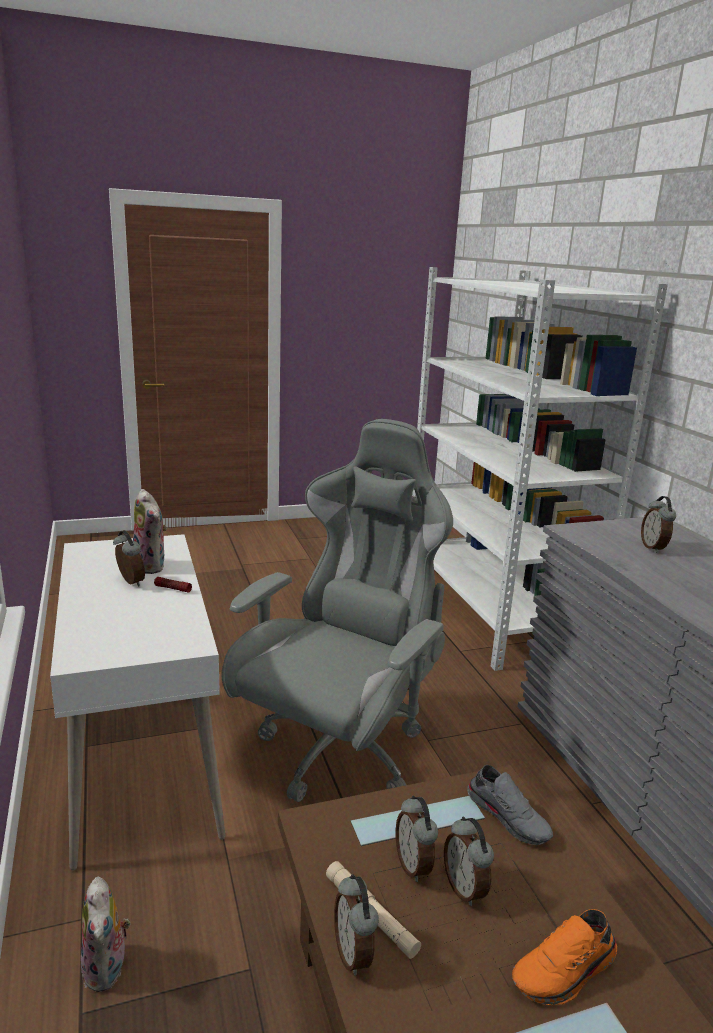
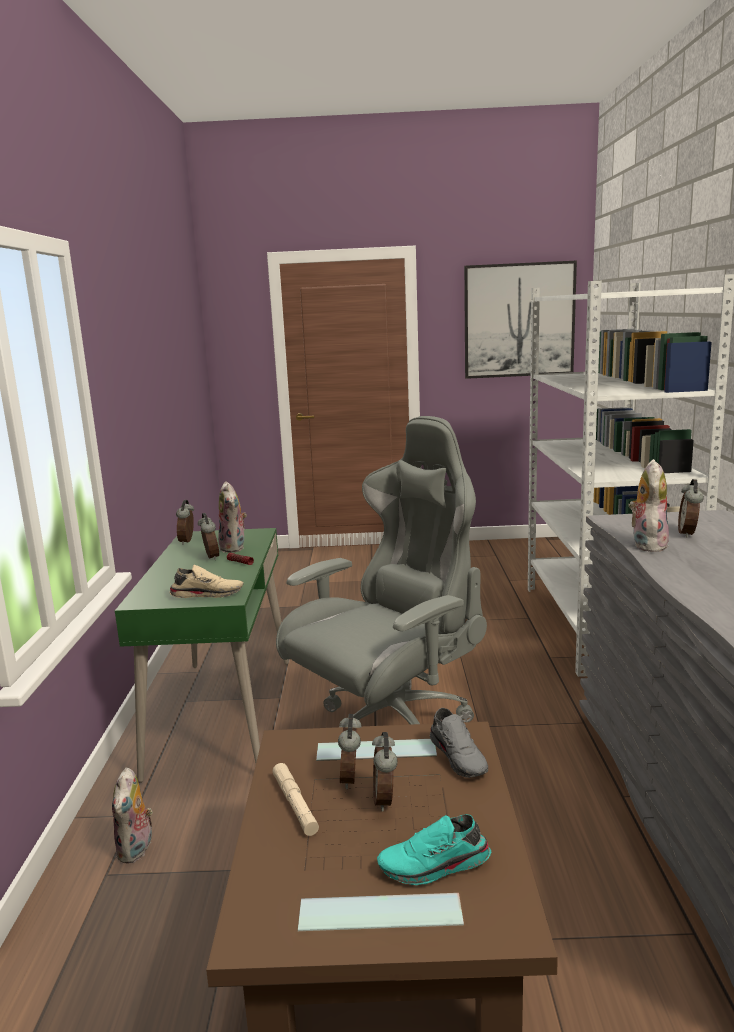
camera: 20 degrees right, 5 degrees down
white desk [50,534,226,870] -> green desk [115,528,289,783]
alarm clock [334,874,379,976] -> alarm clock moved to [176,500,194,545]
orange shoe [512,909,617,1005] -> turquoise shoe [377,814,491,885]
none -> beige shoe [170,565,243,598]
none -> picture [464,261,577,379]
none -> plush toy [628,459,669,552]

